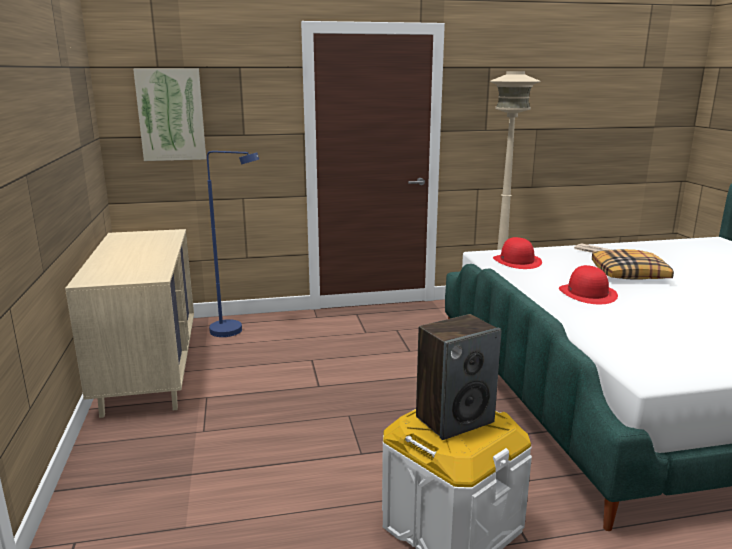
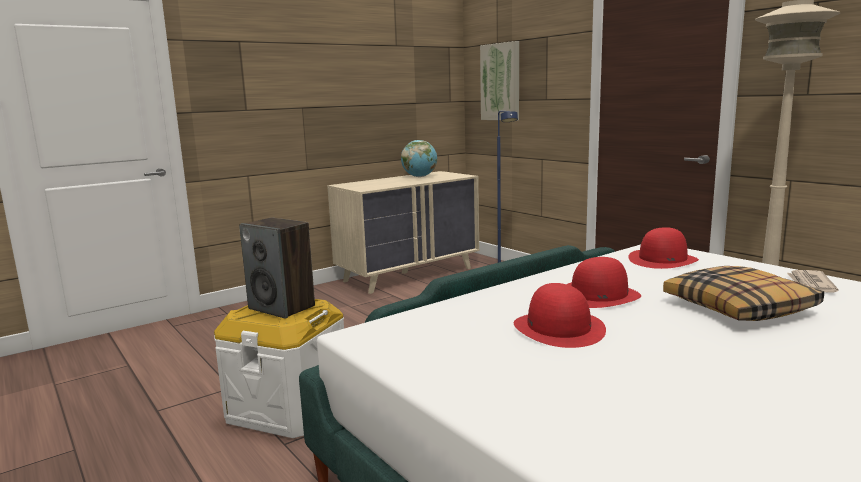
camera: 65 degrees right, 5 degrees down
none -> globe [401,140,437,177]
none -> red hat [514,283,606,348]

